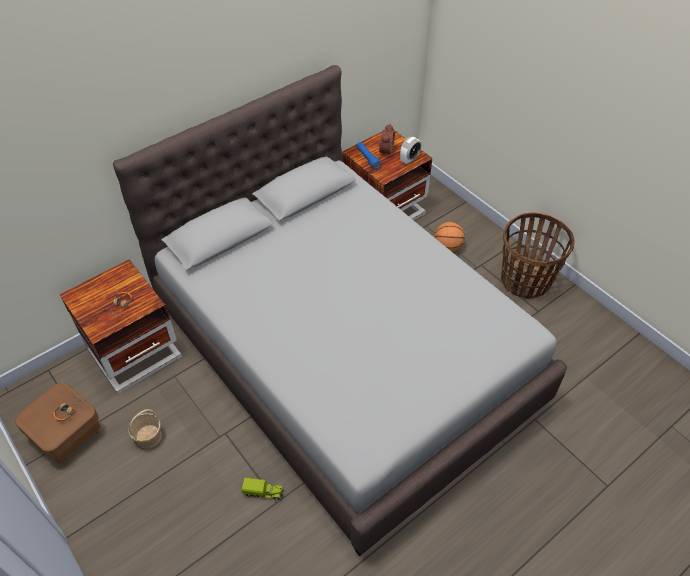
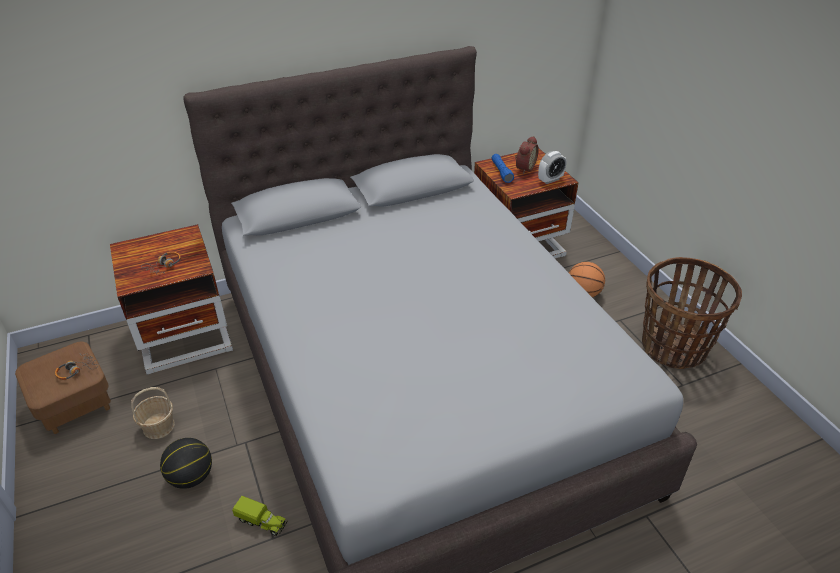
camera: 15 degrees right, 10 degrees down
none -> basketball [160,438,212,489]

